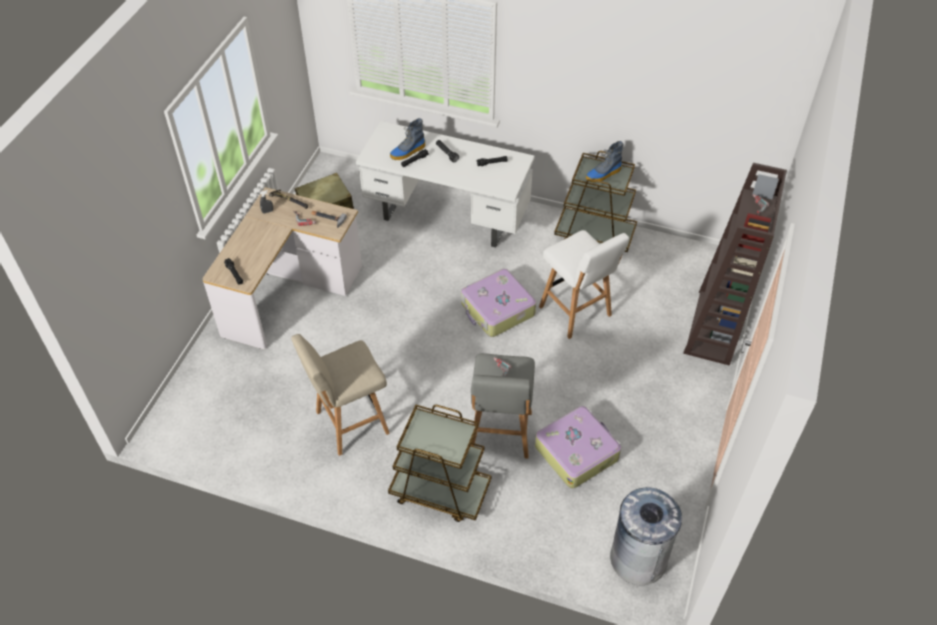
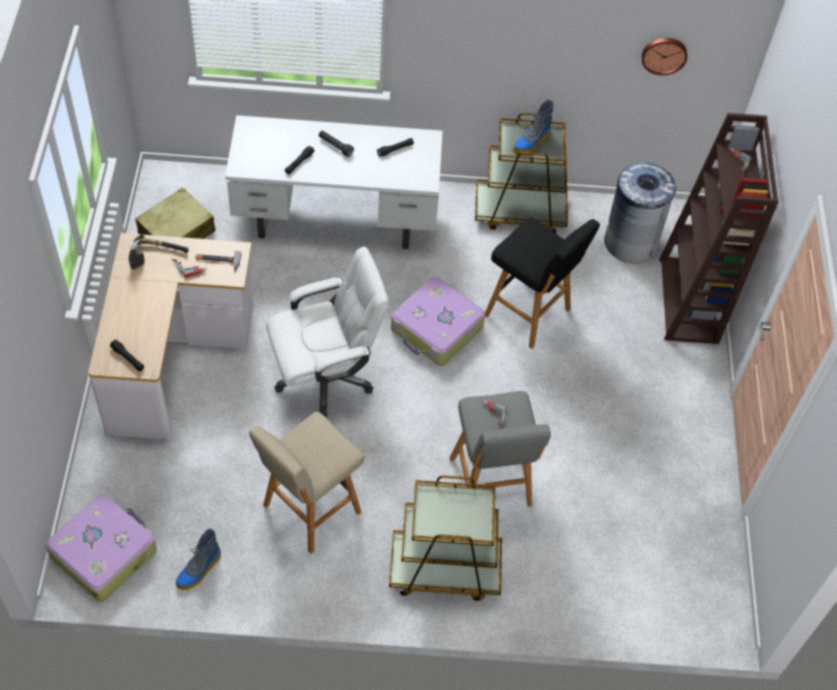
camera: 20 degrees left, 5 degrees up
boot [390,118,425,160] -> boot moved to [176,529,221,590]
suitcase [535,406,621,488] -> suitcase moved to [45,494,157,601]
white stool [539,230,629,339] -> black stool [485,218,600,349]
grey trash can [610,487,682,585] -> grey trash can moved to [604,162,676,264]
none -> white office chair [266,247,389,418]
none -> wall clock [642,38,687,75]

